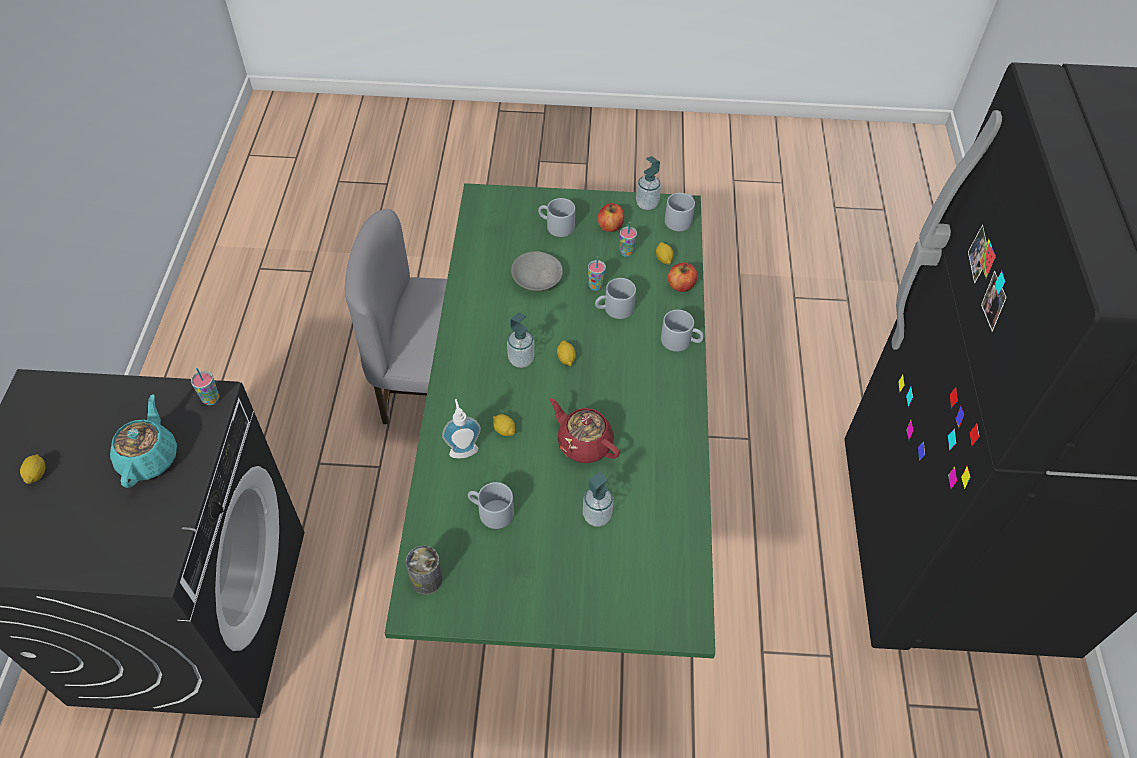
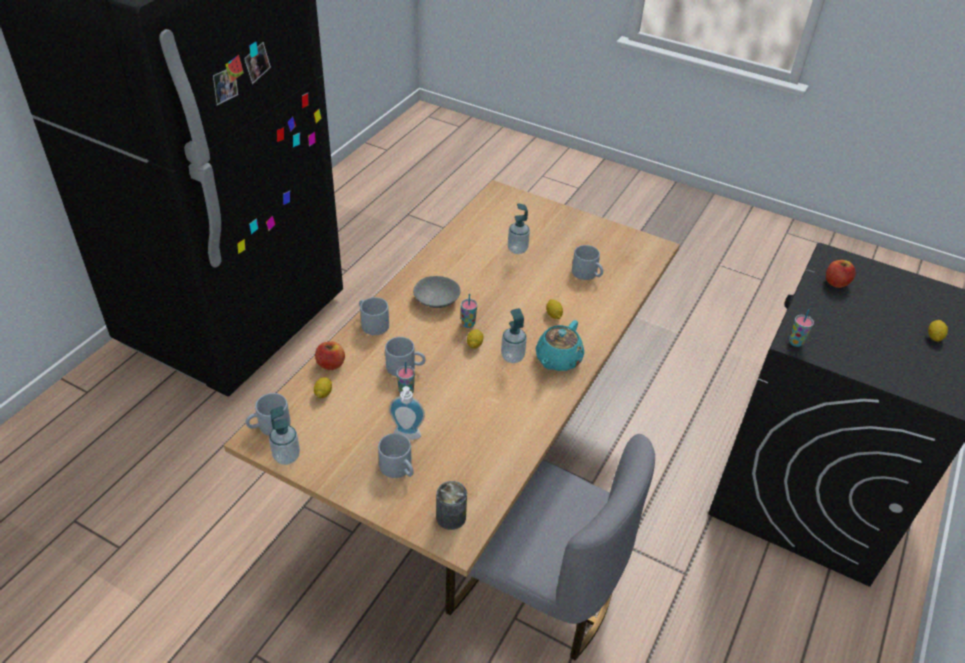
camera: 155 degrees left, 10 degrees down
turquoise teapot [110,394,177,488] -> turquoise teapot moved to [536,320,584,371]
green dining table [385,183,715,658] -> beige dining table [224,180,680,577]
can [406,546,443,595] -> can moved to [436,481,467,530]
soap dispenser [442,399,481,458] -> soap dispenser moved to [389,386,425,440]
grey bowl [511,251,563,291] -> grey bowl moved to [413,276,461,308]
red teapot [549,398,620,463] -> none
apple [597,203,624,232] -> apple moved to [826,260,856,288]
cup [620,222,637,257] -> cup moved to [461,294,478,328]

